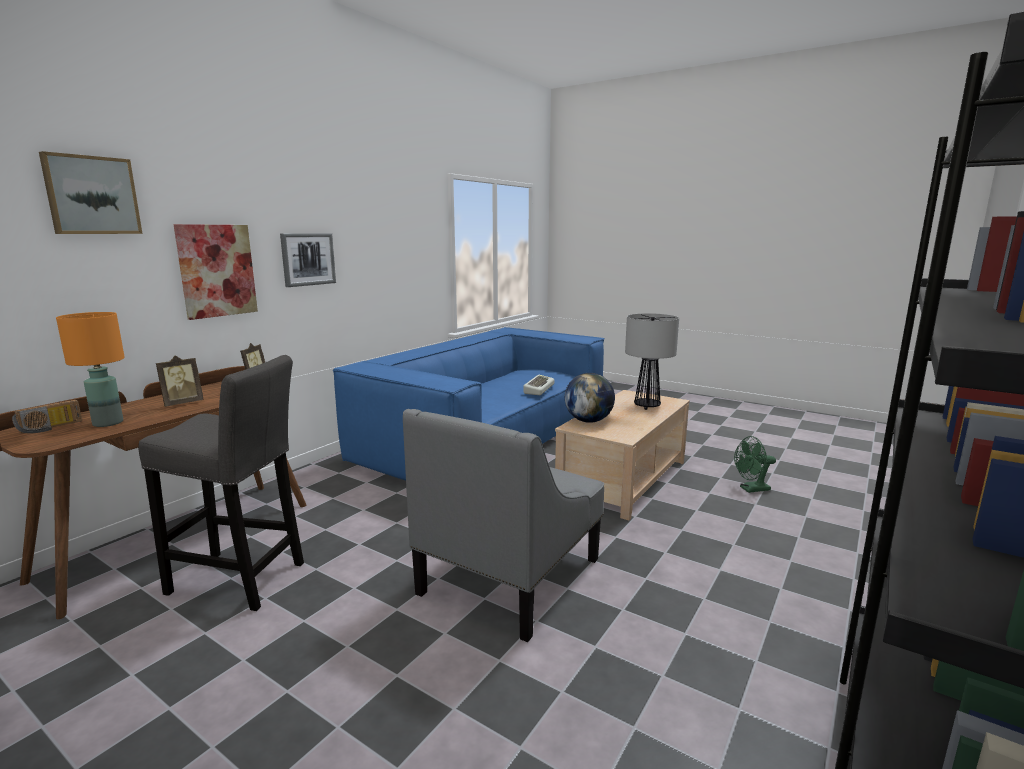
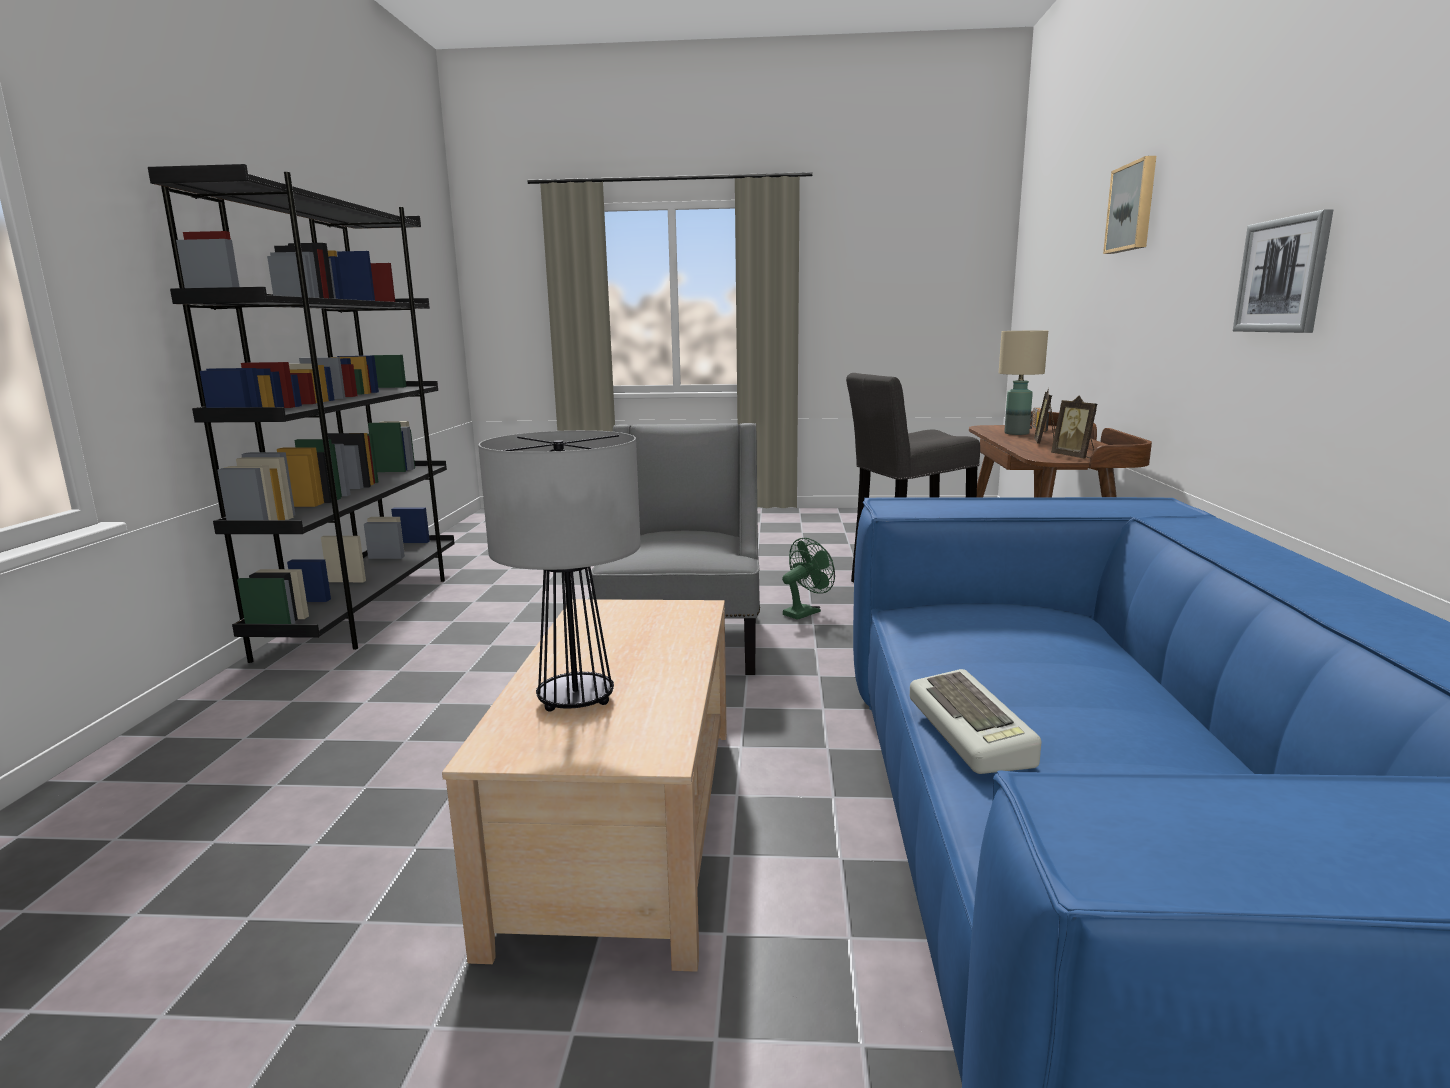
camera: 150 degrees right, 0 degrees up
orange table lamp [56,312,125,427] -> beige table lamp [999,330,1048,435]
picture [173,224,258,320] -> none
globe [565,373,615,423] -> none
green fan [734,436,776,493] -> green fan moved to [782,538,835,620]

